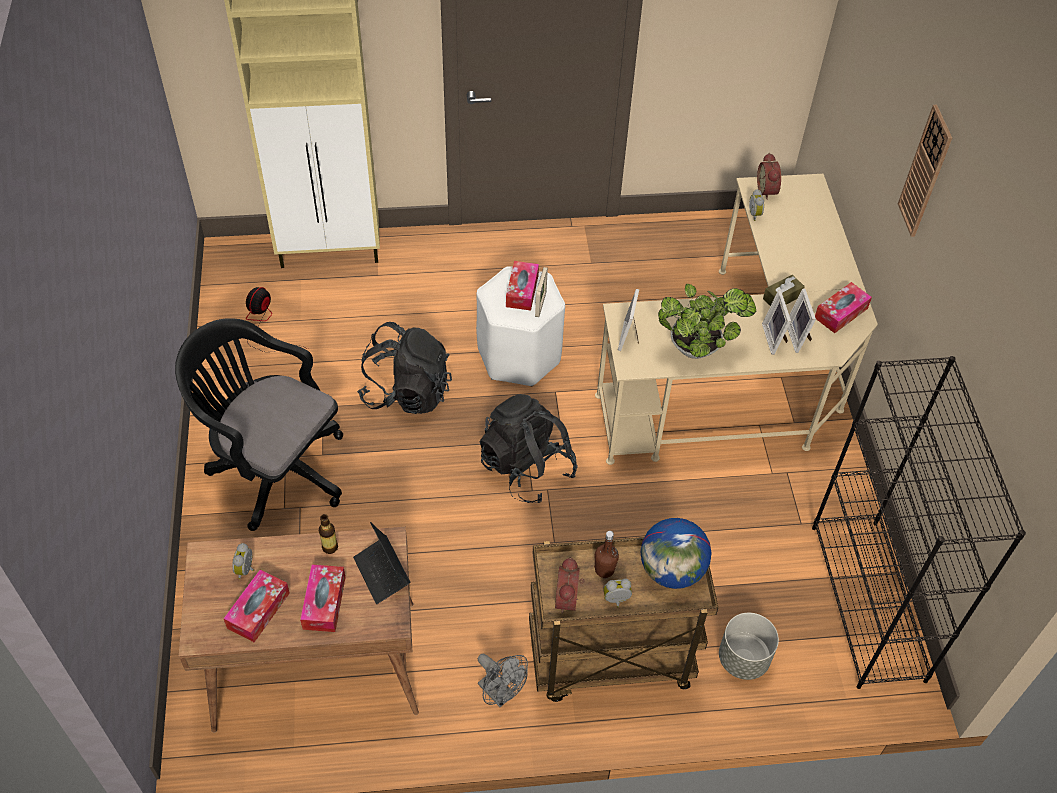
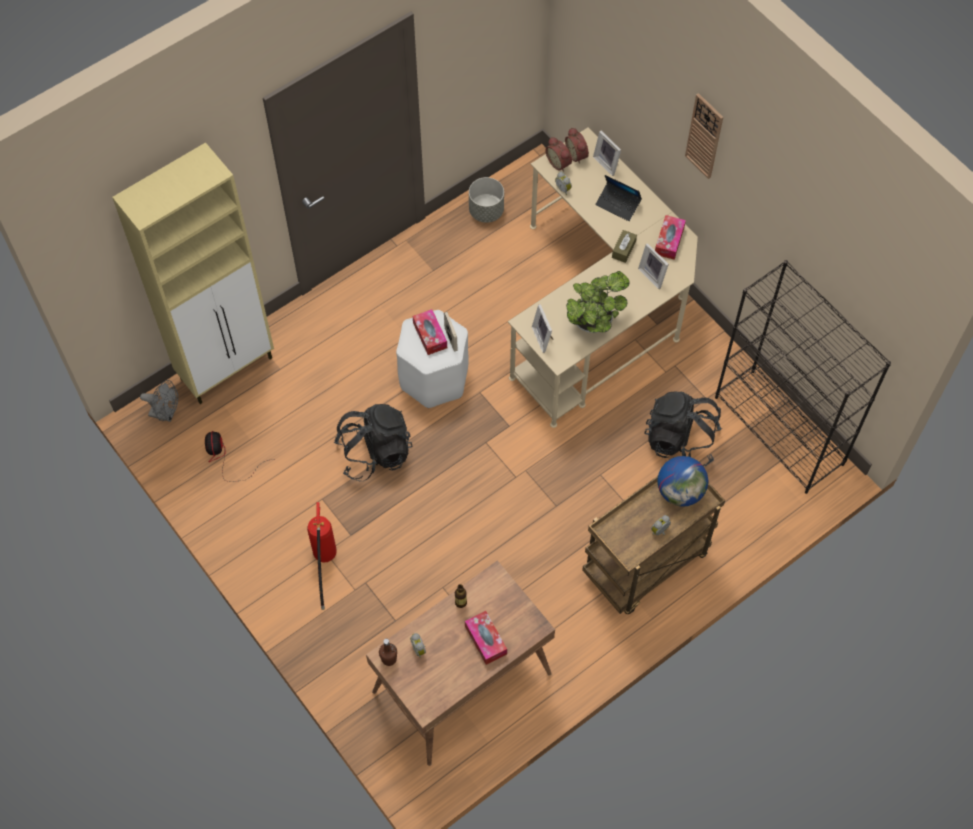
camera: 30 degrees left, 10 degrees up
black office chair [175,318,343,531] -> fire extinguisher [307,502,337,610]
tissue box [223,570,290,642] -> none
laptop [353,522,410,604] -> laptop moved to [595,175,642,221]
grey fan [478,654,528,707] -> grey fan moved to [140,380,178,422]
black backpack [480,394,577,503] -> black backpack moved to [644,392,722,466]
alarm clock [555,557,585,614] -> alarm clock moved to [565,127,589,164]
brown bottle [594,531,619,578] -> brown bottle moved to [379,639,397,666]
grey planter [719,613,779,680] -> grey planter moved to [469,177,504,223]
picture frame [762,290,791,355] -> picture frame moved to [593,131,621,176]

